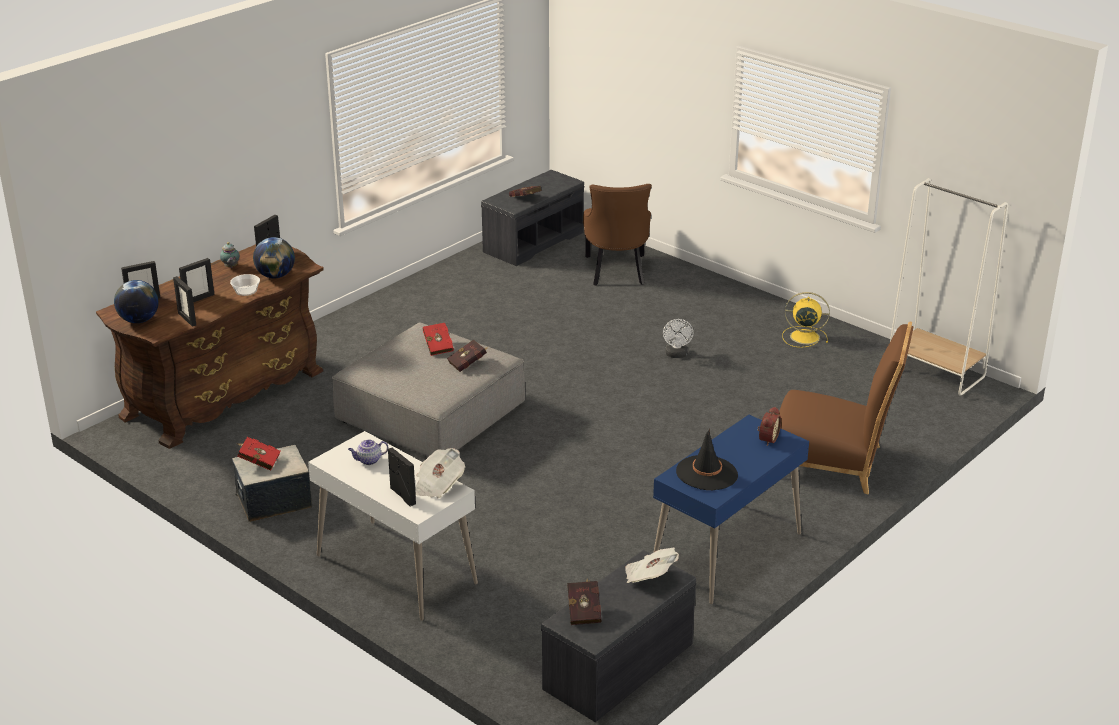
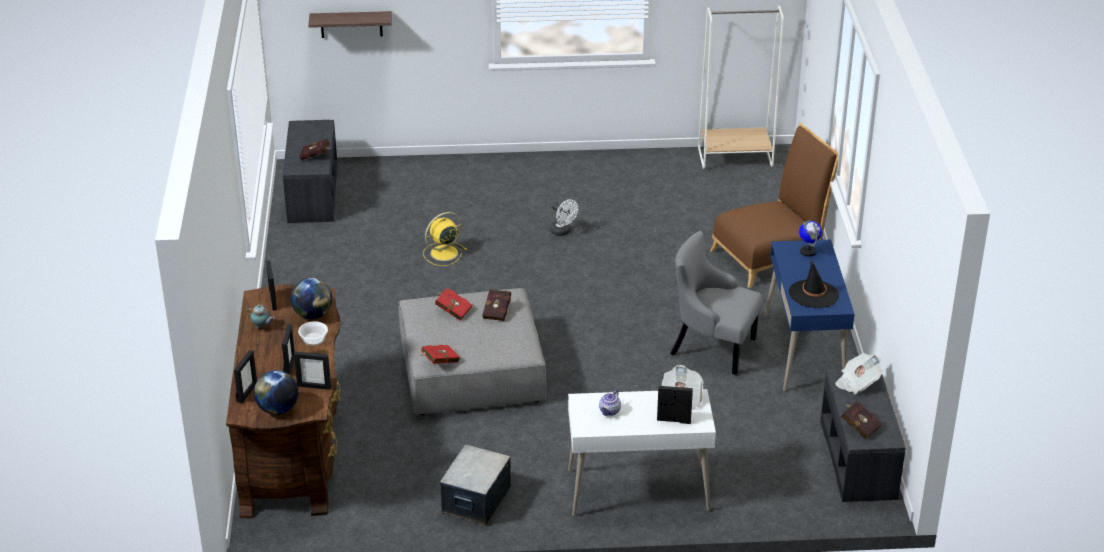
camera: 45 degrees left, 5 degrees up
red book [237,437,281,471] -> red book moved to [420,345,460,364]
brown chair [583,184,652,286] -> none
alarm clock [758,406,781,446] -> globe [799,221,822,257]
yellow fan [782,292,830,348] -> yellow fan moved to [423,212,467,266]
none -> shelf [308,11,392,38]
none -> grey chair [670,231,763,375]

